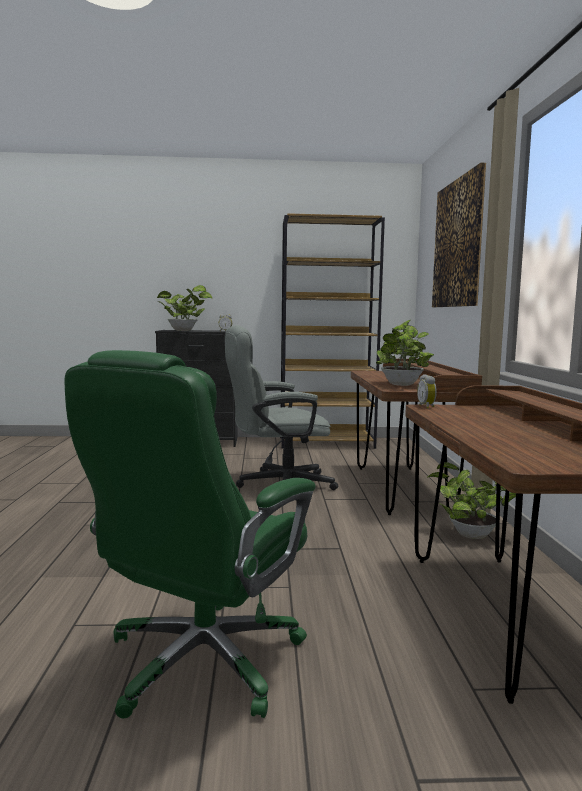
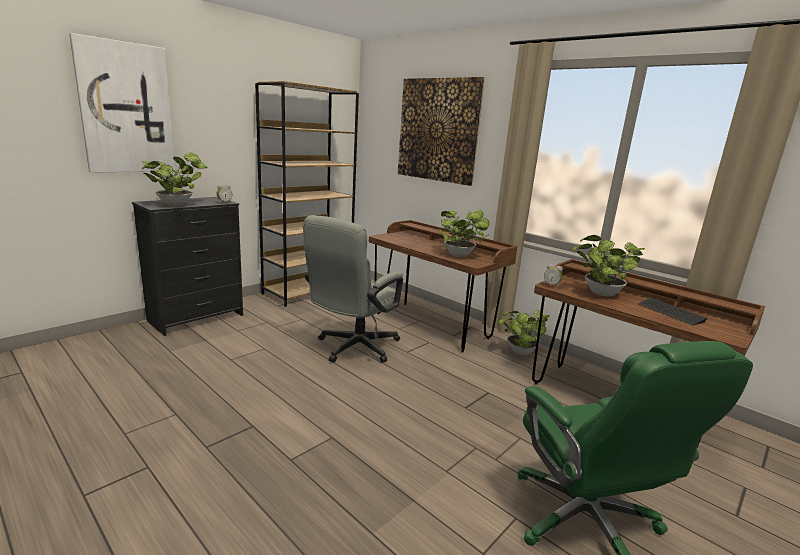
camera: 45 degrees left, 10 degrees up
none -> picture [69,33,175,173]
none -> potted plant [571,235,645,297]
none -> keyboard [639,297,708,325]

